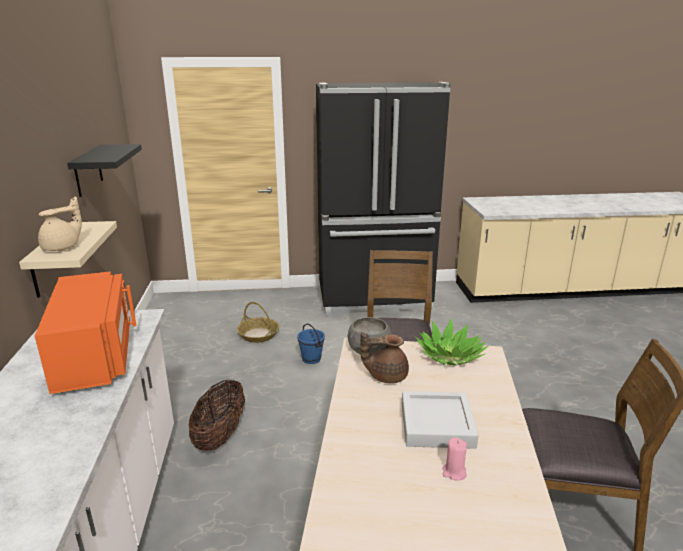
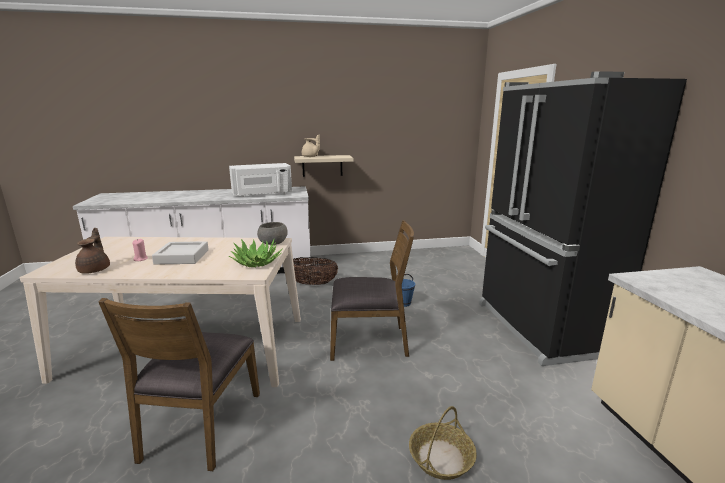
camera: 85 degrees right, 5 degrees down
orange microwave [35,272,137,394] -> white microwave [229,163,292,197]
black shelf [67,144,142,197] -> none
basket [237,302,279,343] -> basket moved to [409,406,477,480]
brown teapot [360,332,409,383] -> brown teapot moved to [75,228,110,274]

